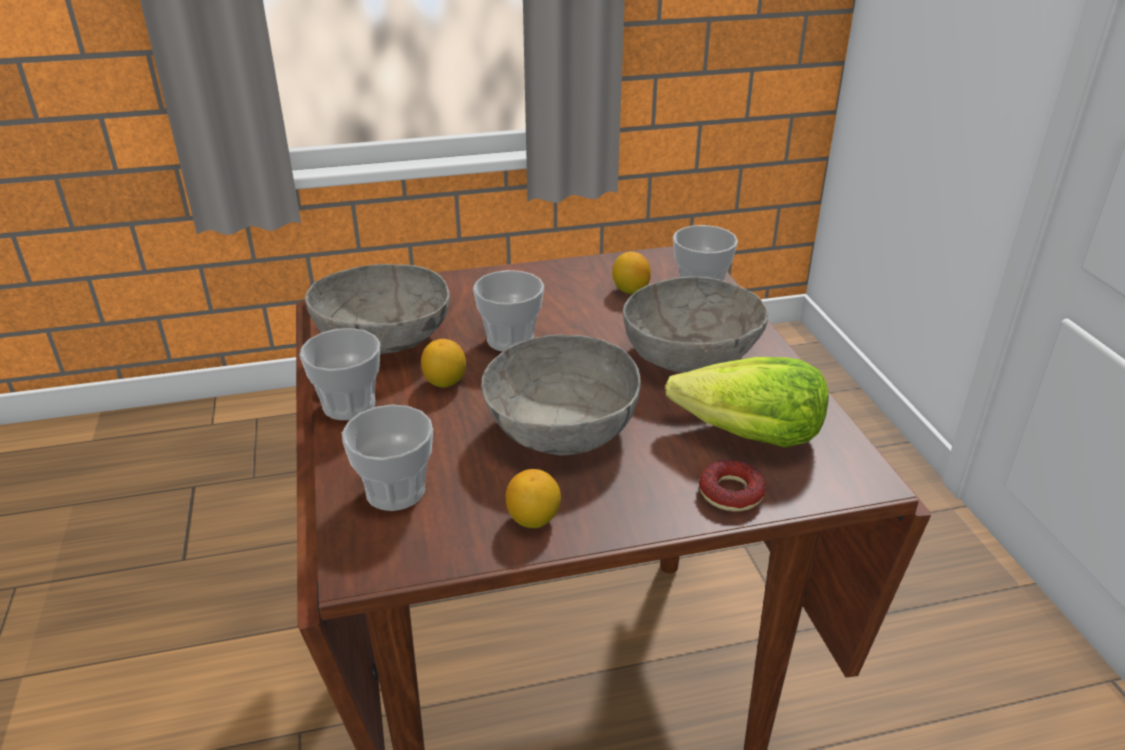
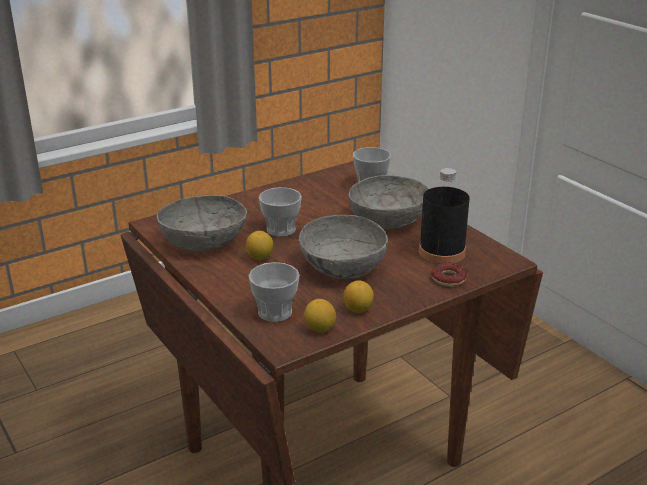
camera: 20 degrees left, 5 degrees down
cup [299,328,380,420] -> none
lemon [612,252,651,294] -> lemon moved to [304,299,336,333]
lettuce [665,357,829,448] -> black bottle [419,168,470,264]

